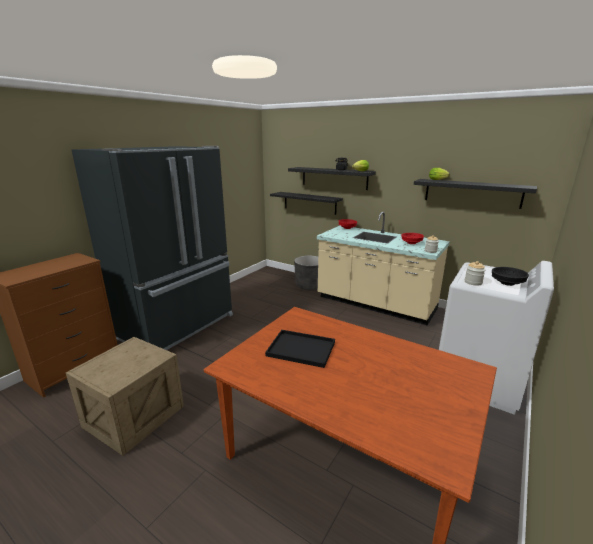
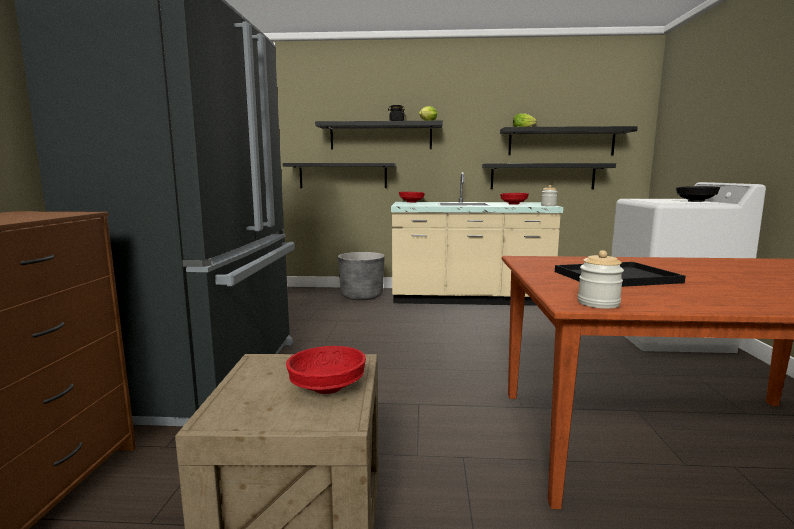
camera: 30 degrees left, 10 degrees down
jar [465,261,485,286] -> jar moved to [578,250,624,309]
none -> red bowl [286,346,366,394]
none -> black shelf [482,163,616,189]

